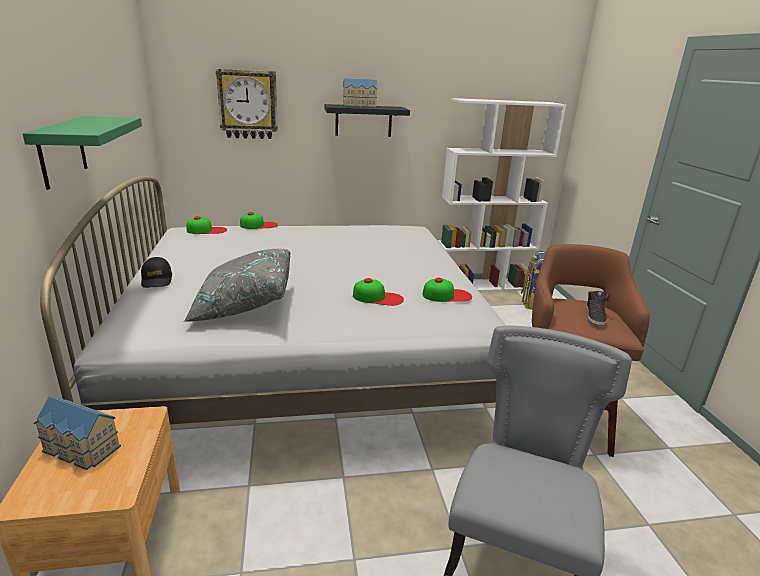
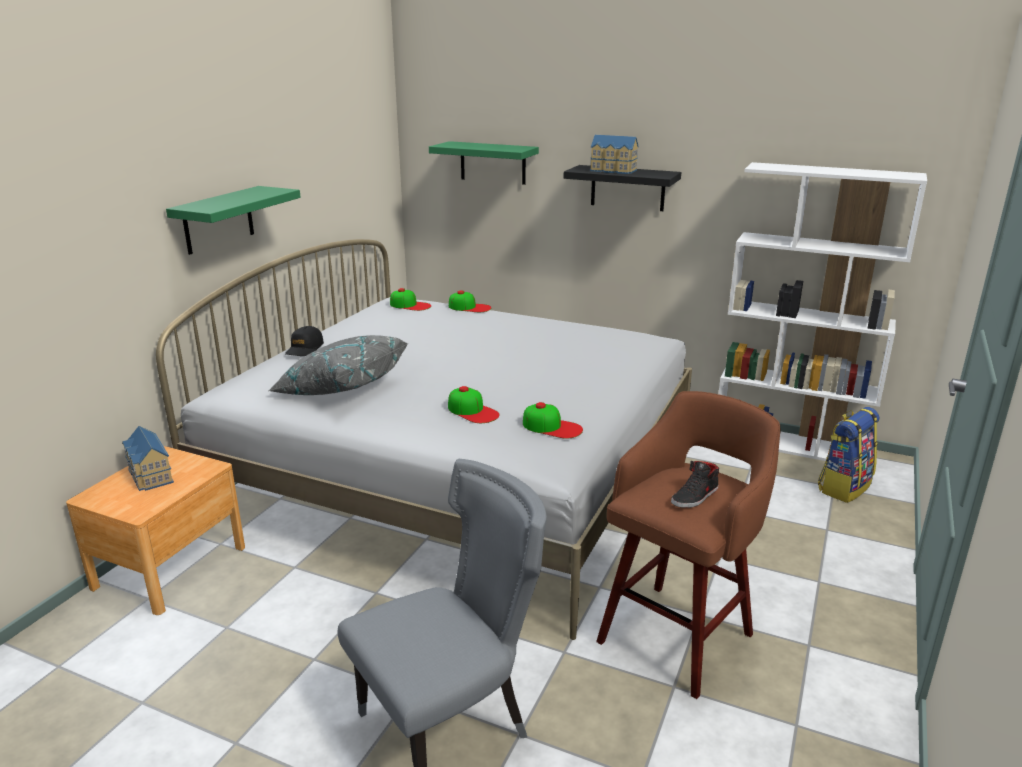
camera: 35 degrees right, 0 degrees up
wall clock [216,69,278,139] -> green shelf [429,141,539,185]

